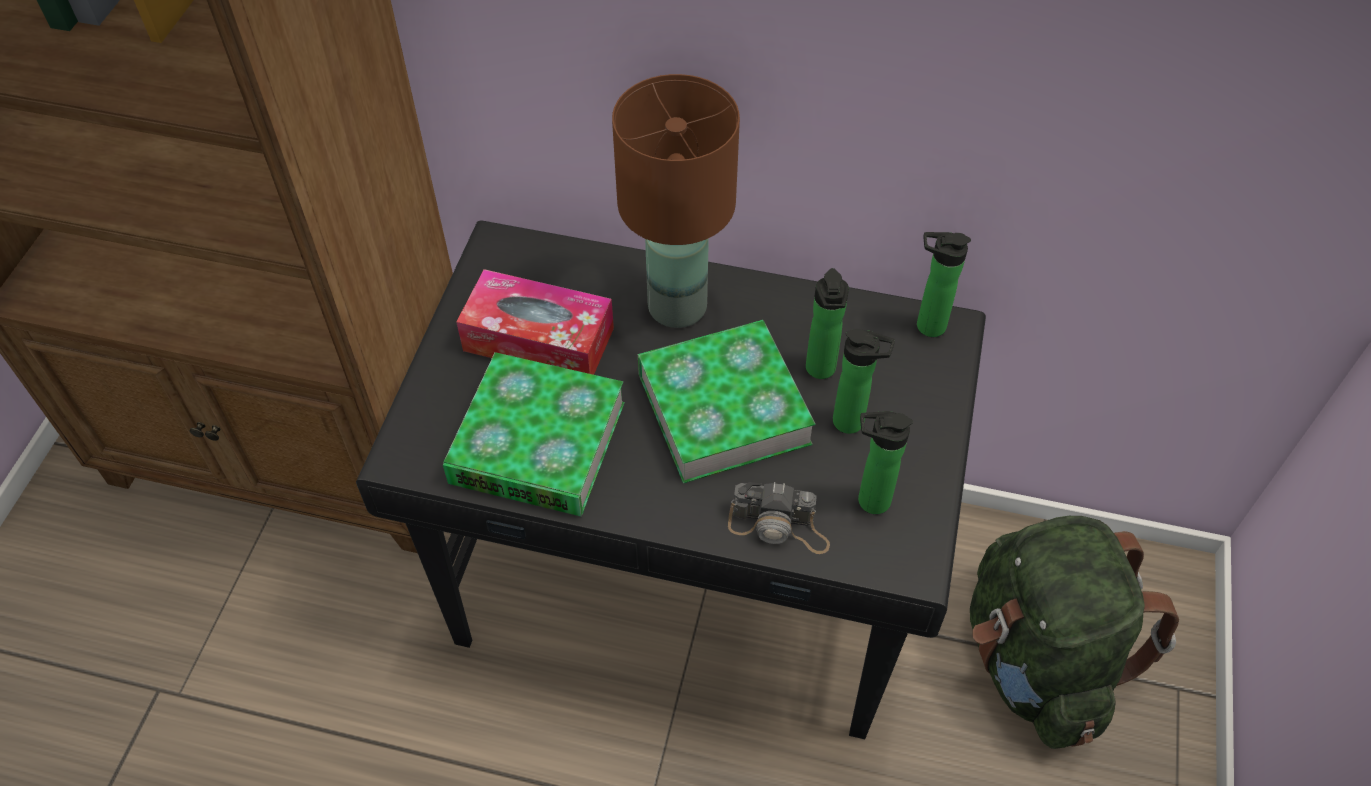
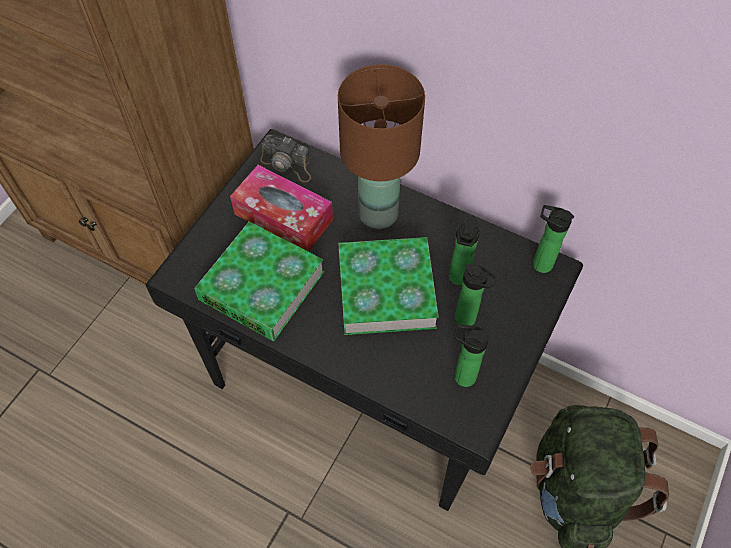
camera: 15 degrees right, 5 degrees up
camera [728,482,830,554] -> camera moved to [260,135,311,183]

